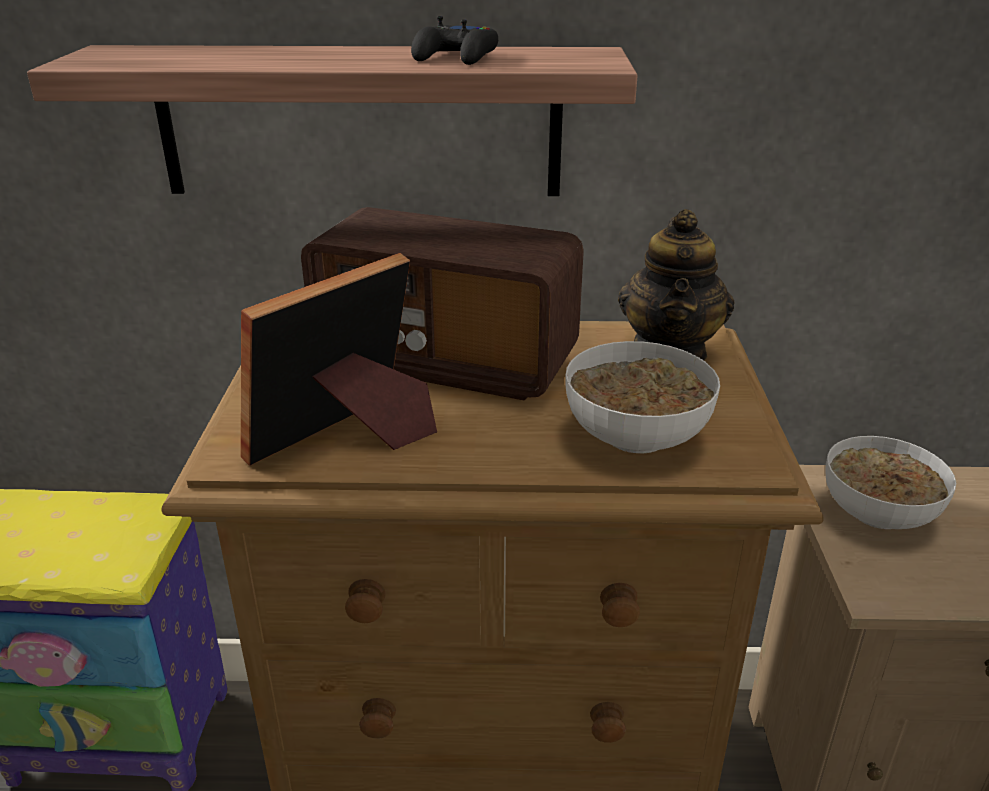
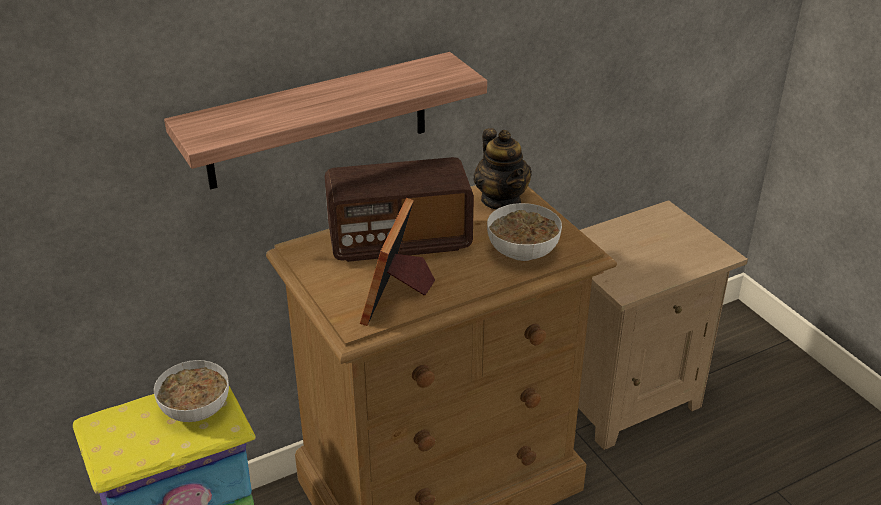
camera: 30 degrees left, 5 degrees up
black game controller [411,16,498,65] -> none
bowl [825,436,956,529] -> bowl moved to [154,360,229,422]

